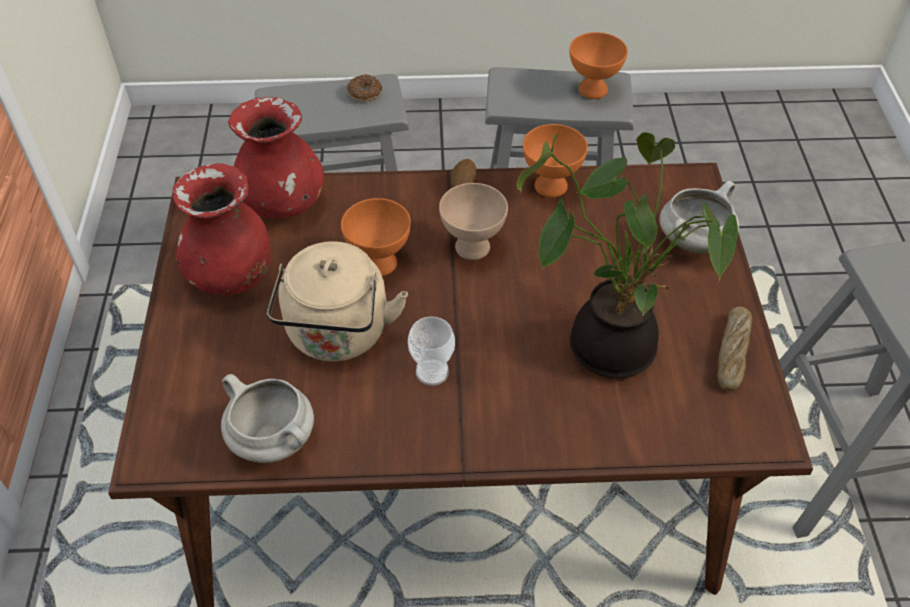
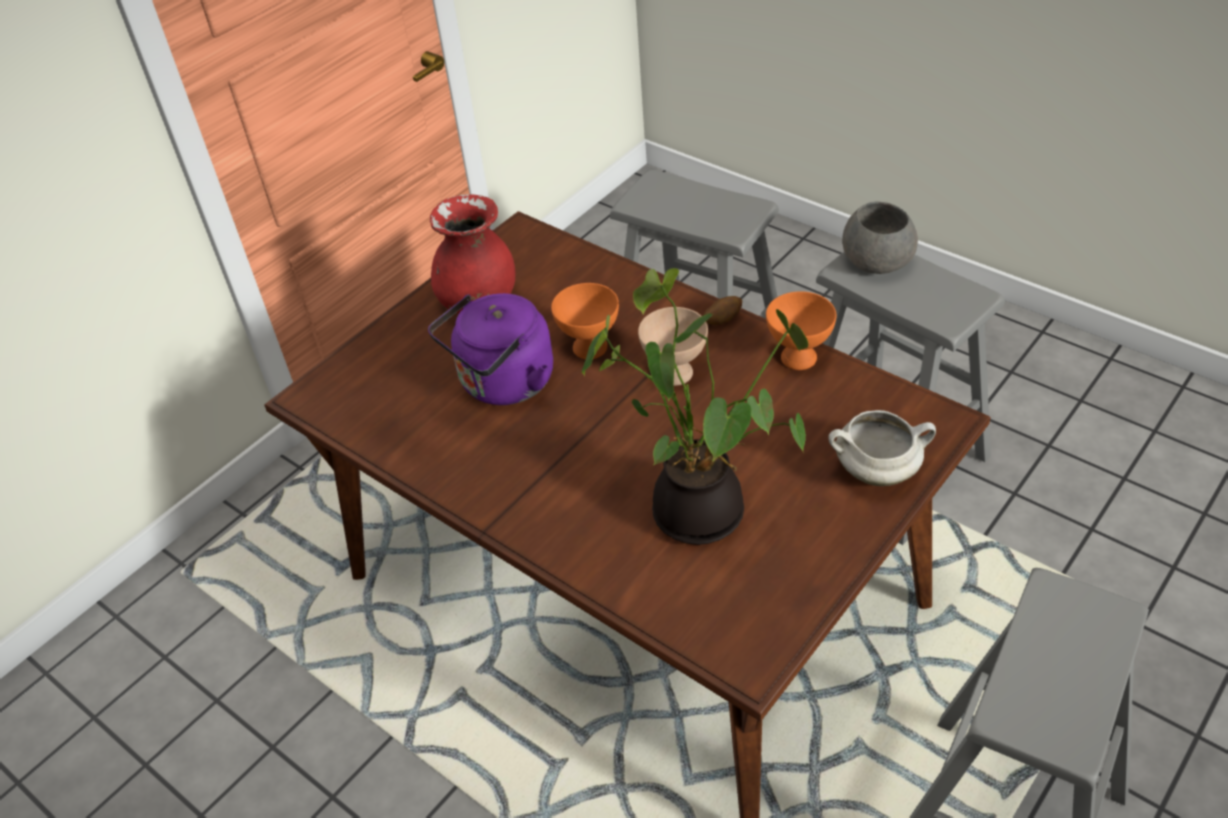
camera: 45 degrees right, 5 degrees down
white cooking pot [221,374,314,463] -> none
red vase [228,97,324,218] -> none
beige kettle [267,241,408,362] -> purple kettle [428,293,553,405]
donut [347,74,382,102] -> none
cup [408,316,455,386] -> none
orange bowl [569,32,628,99] -> none
bread [717,306,752,391] -> none
none -> grey bowl [842,202,918,274]

